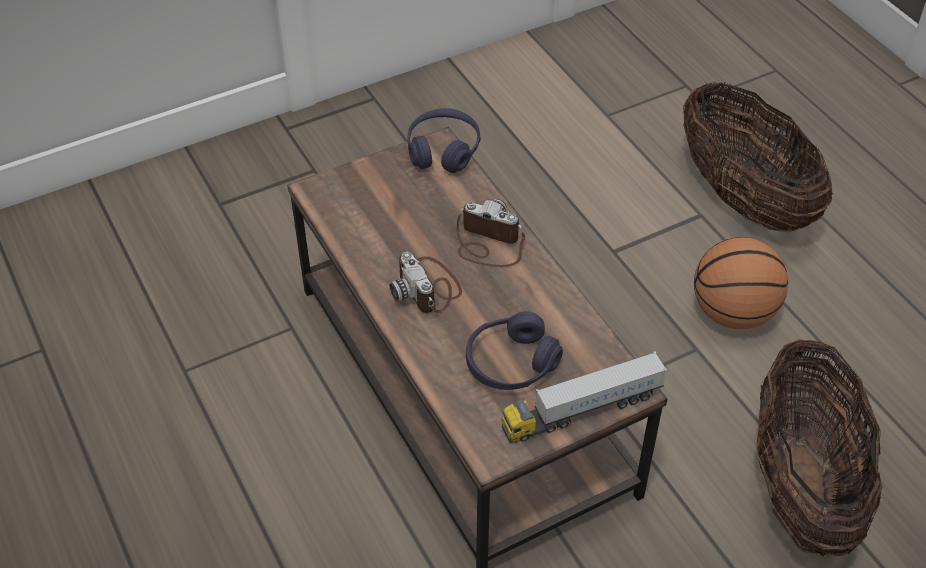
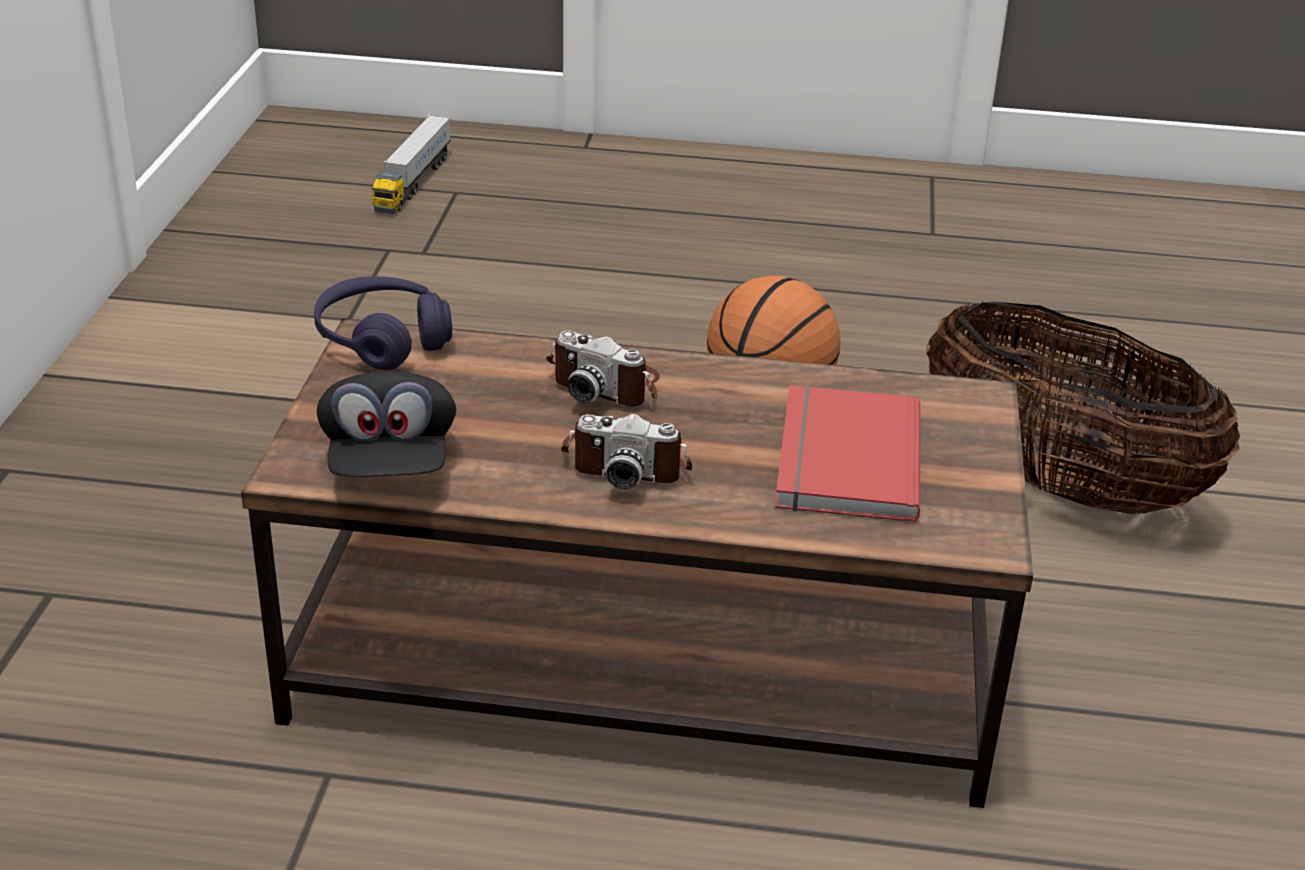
camera: 55 degrees left, 15 degrees down
camera [457,199,525,267] -> camera turned 120 degrees counterclockwise [546,330,660,407]
purple headphones [466,311,563,390] -> red book [775,385,920,522]
toy truck [502,351,667,443] -> toy truck moved to [372,115,451,214]
basket [683,81,833,233] -> none
none -> black cap [317,371,456,477]

